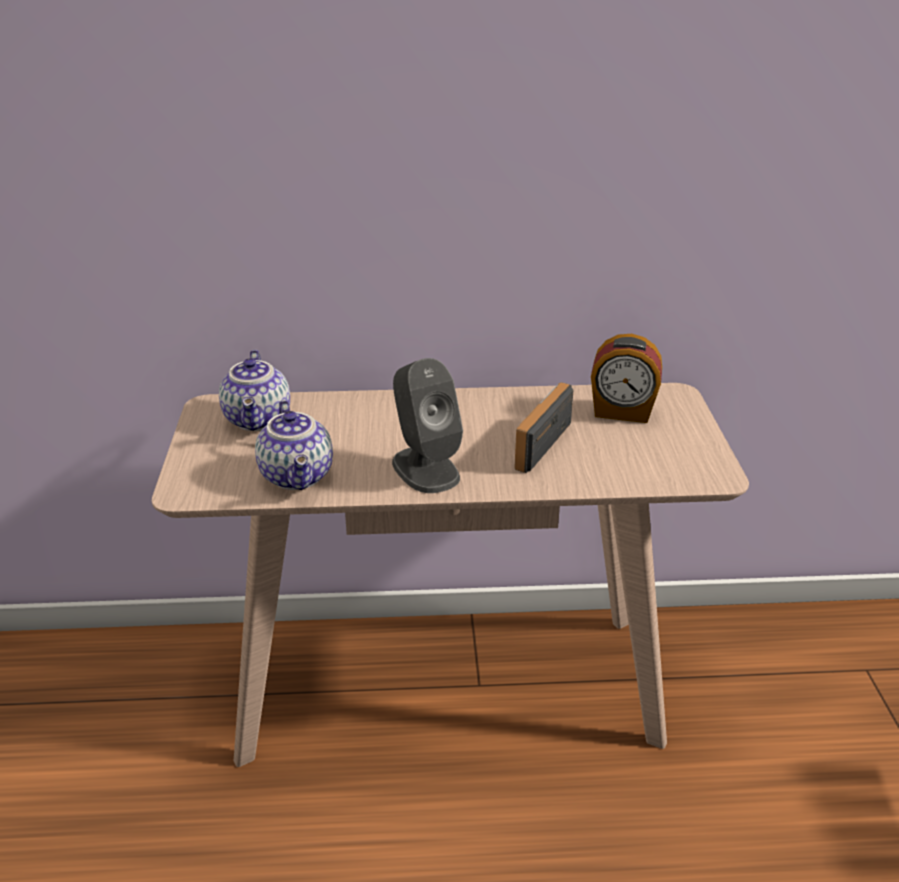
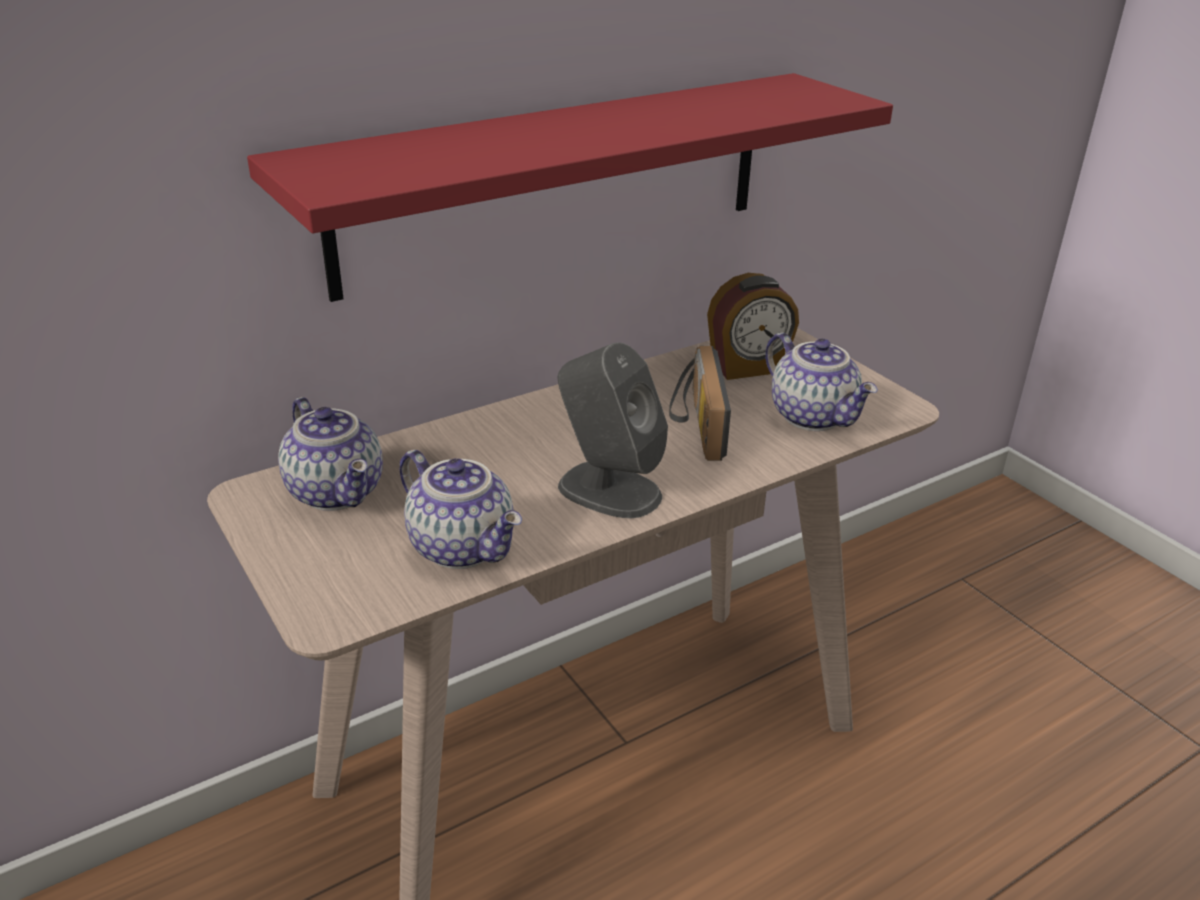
camera: 30 degrees left, 0 degrees up
none -> red shelf [247,73,893,302]
none -> teapot [765,332,878,431]

